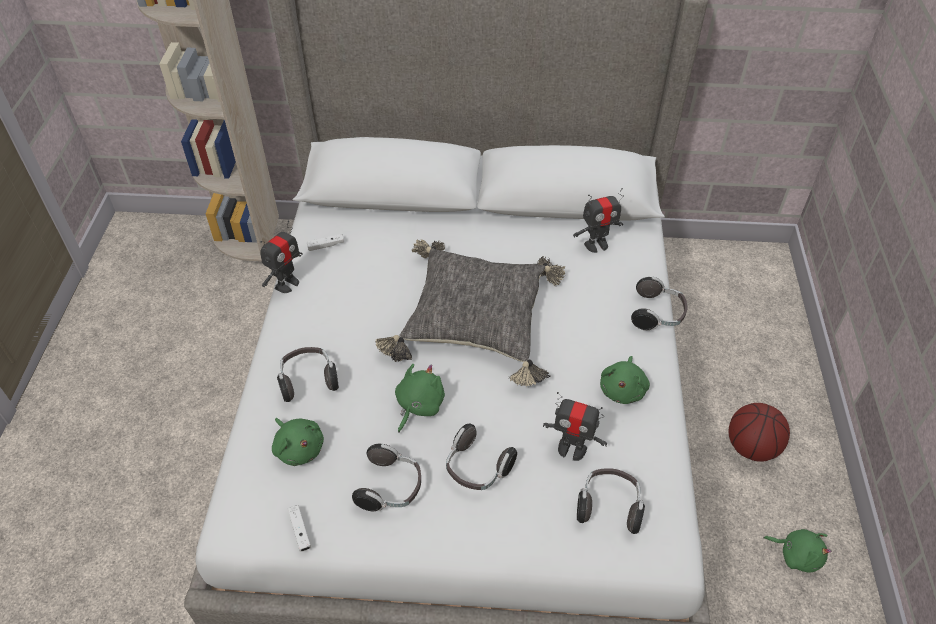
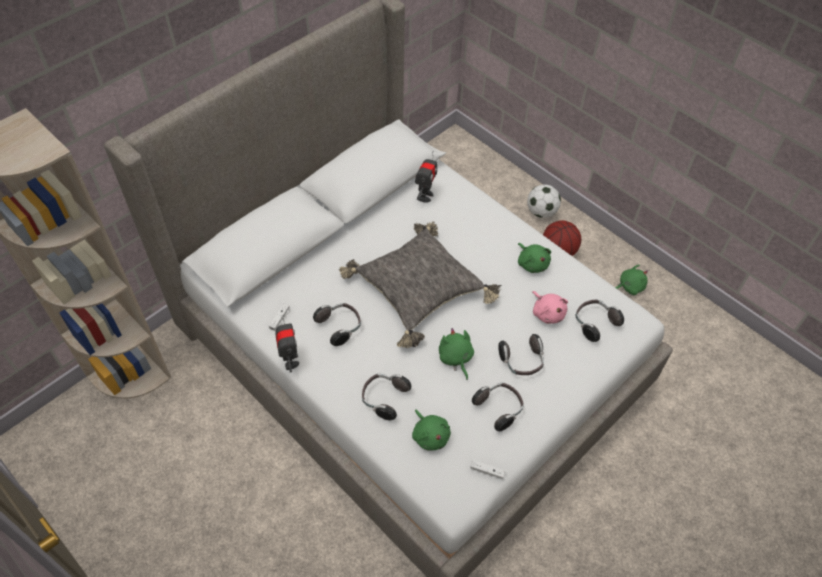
camera: 50 degrees left, 5 degrees up
green plush toy [272,418,324,466] -> green plush toy turned 60 degrees clockwise [412,409,451,451]
toy robot [543,392,607,461] -> pink plush toy [532,291,568,324]
headphones [631,277,688,331] -> headphones moved to [313,303,361,346]
none -> football [527,185,561,218]

